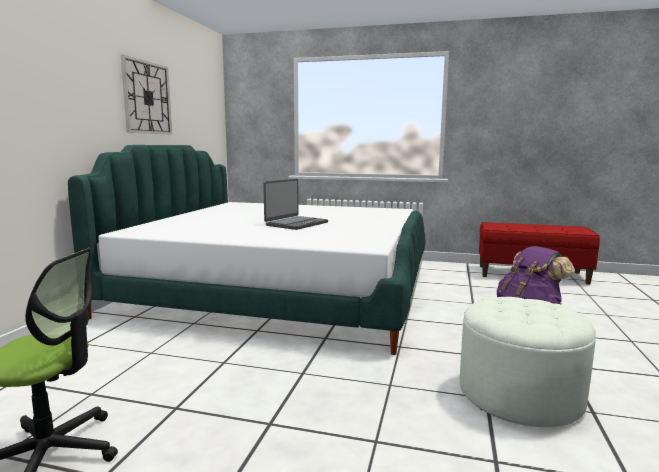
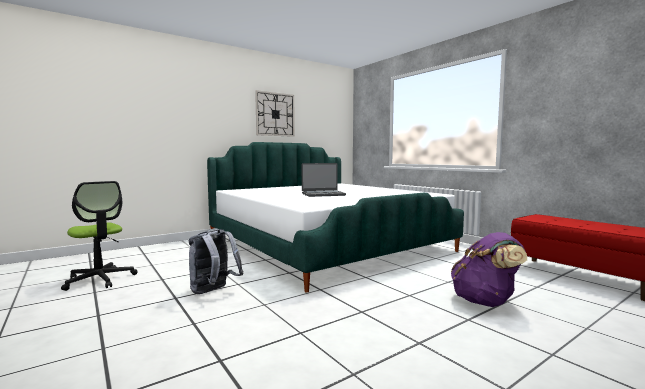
camera: 40 degrees right, 5 degrees down
white ottoman [460,297,596,427] -> none
none -> grey backpack [189,228,244,294]

